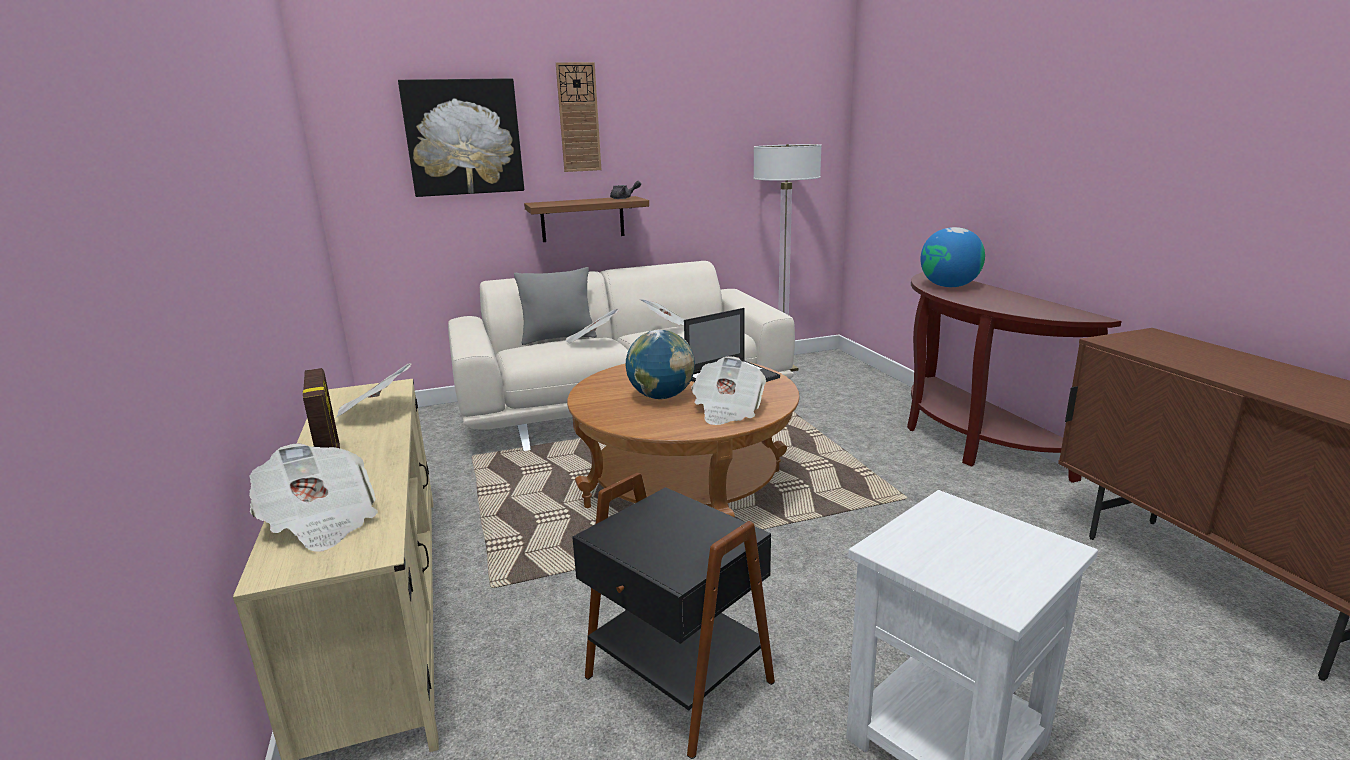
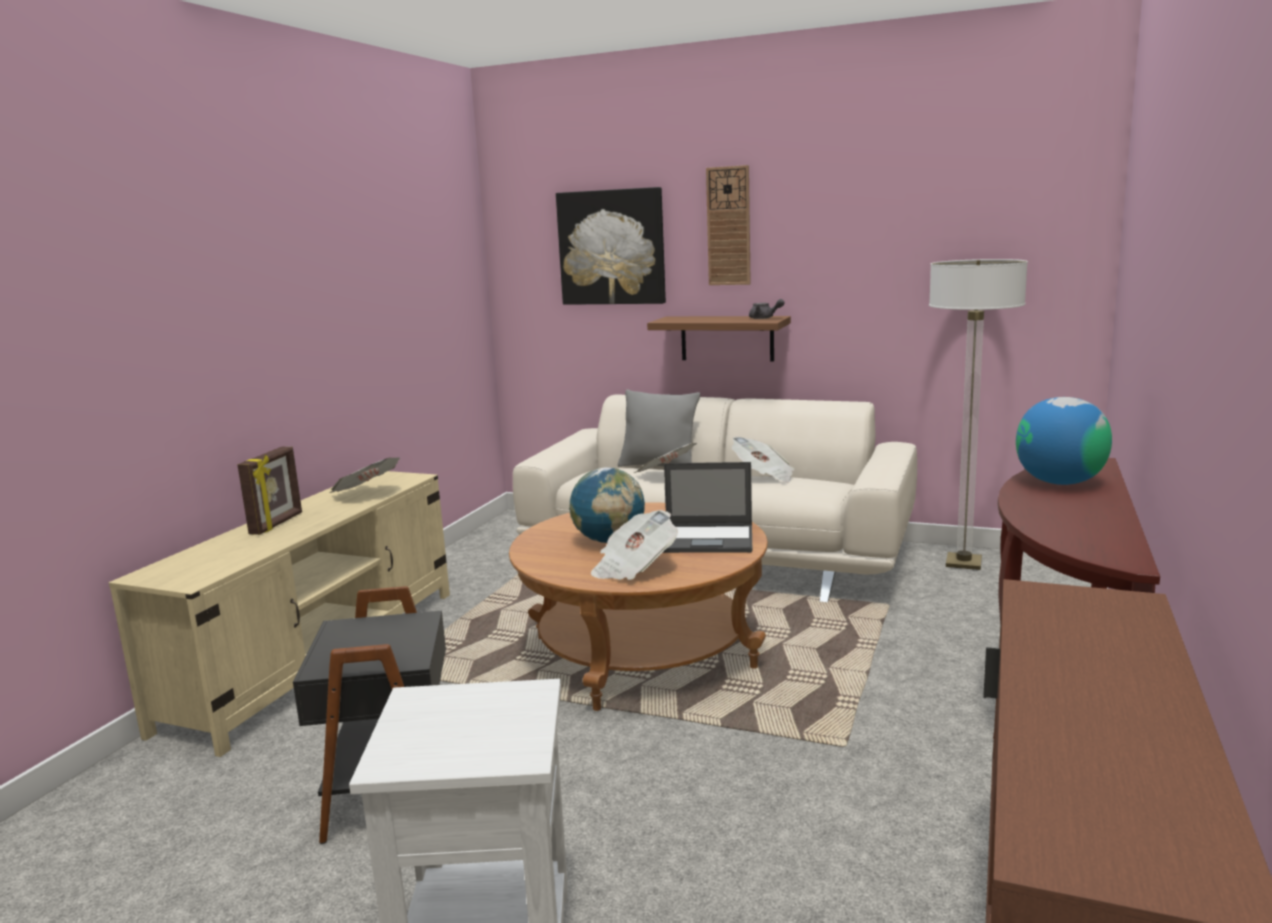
camera: 40 degrees right, 5 degrees down
newspaper [249,443,378,551] -> none

